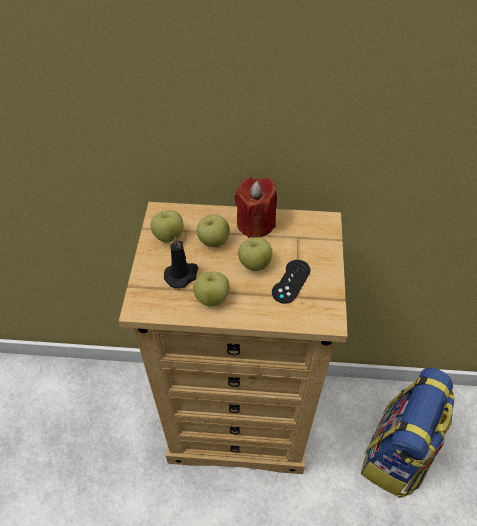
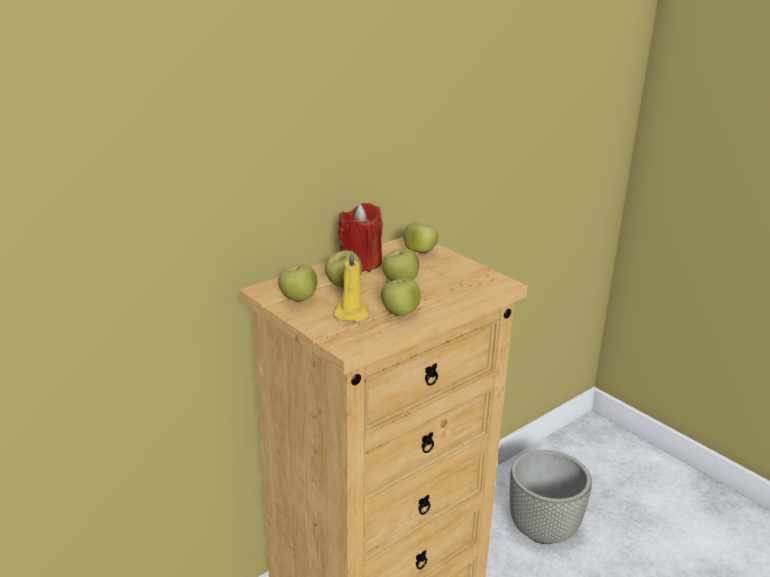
camera: 45 degrees left, 25 degrees down
black candle [164,236,198,288] -> yellow candle [333,250,369,322]
black game controller [272,260,310,304] -> none
backpack [361,367,454,498] -> grey planter [510,450,592,544]
none -> apple [404,222,438,253]

